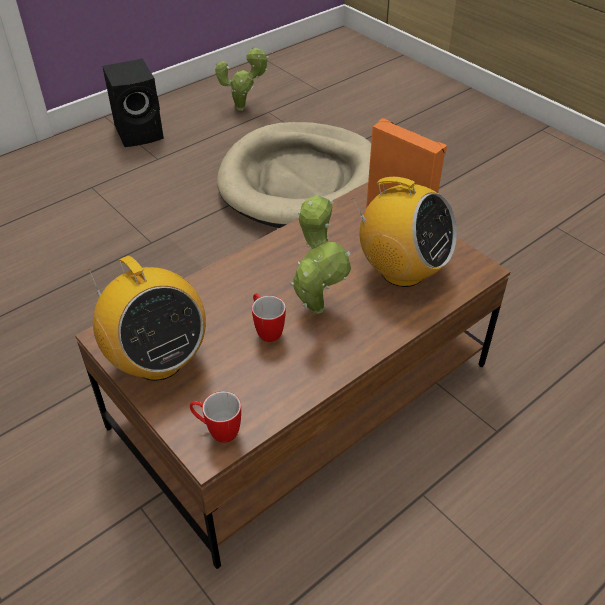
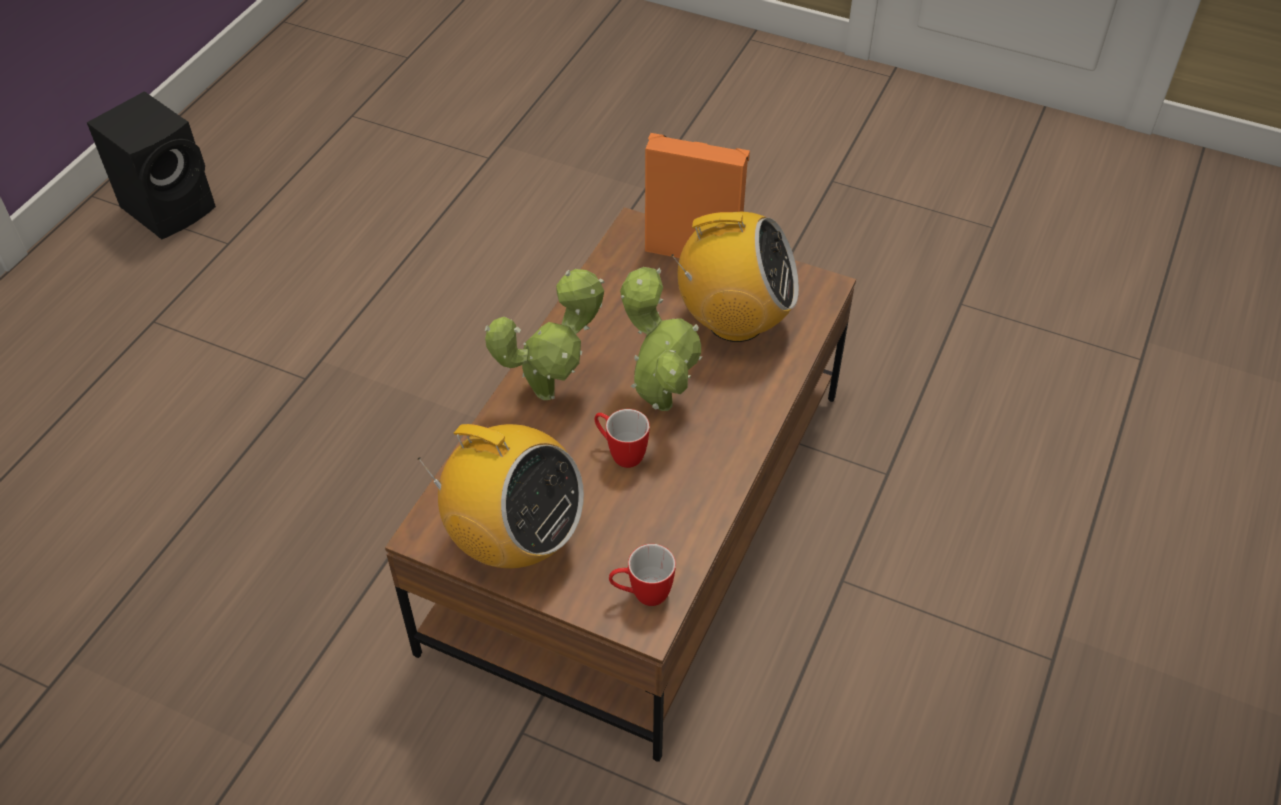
camera: 25 degrees left, 5 degrees up
potted plant [215,46,269,111] -> potted plant moved to [485,269,605,400]
beige dog bed [217,122,371,228] -> none

